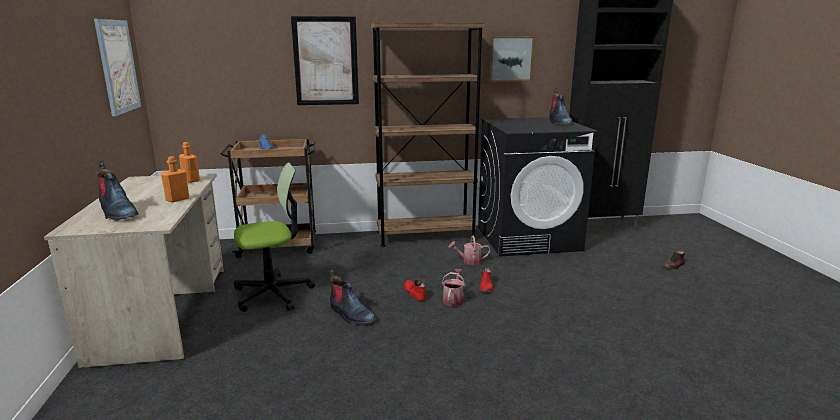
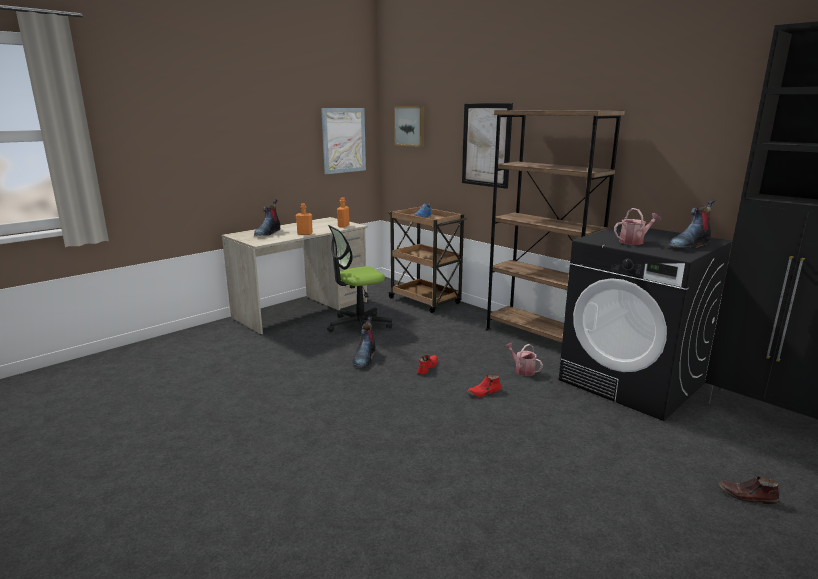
camera: 55 degrees right, 0 degrees up
office chair [234,162,315,312] -> office chair turned 120 degrees clockwise [327,225,392,332]
watering can [442,269,465,306] -> watering can moved to [614,208,661,245]
picture [489,36,534,82] -> picture moved to [394,107,424,147]

